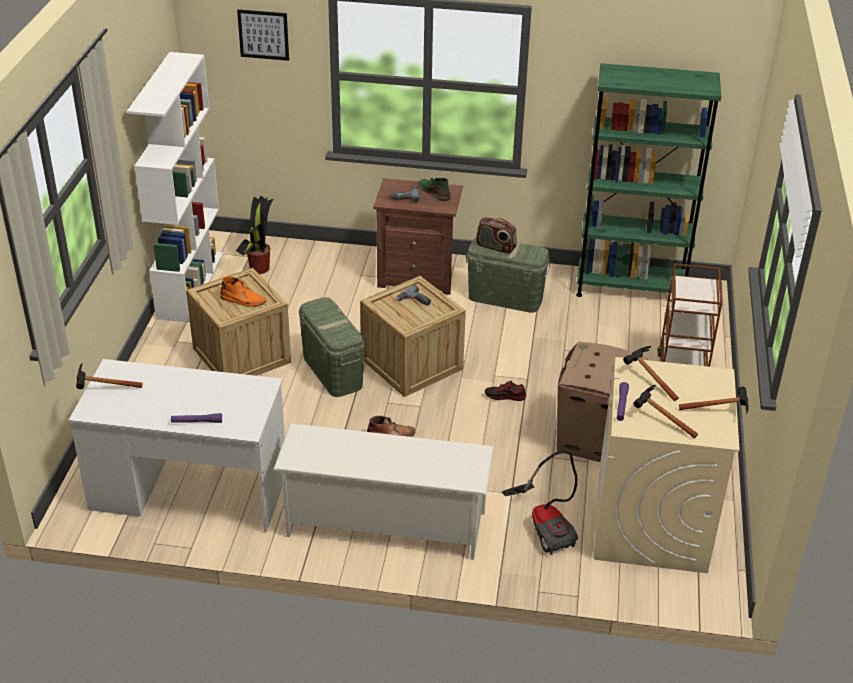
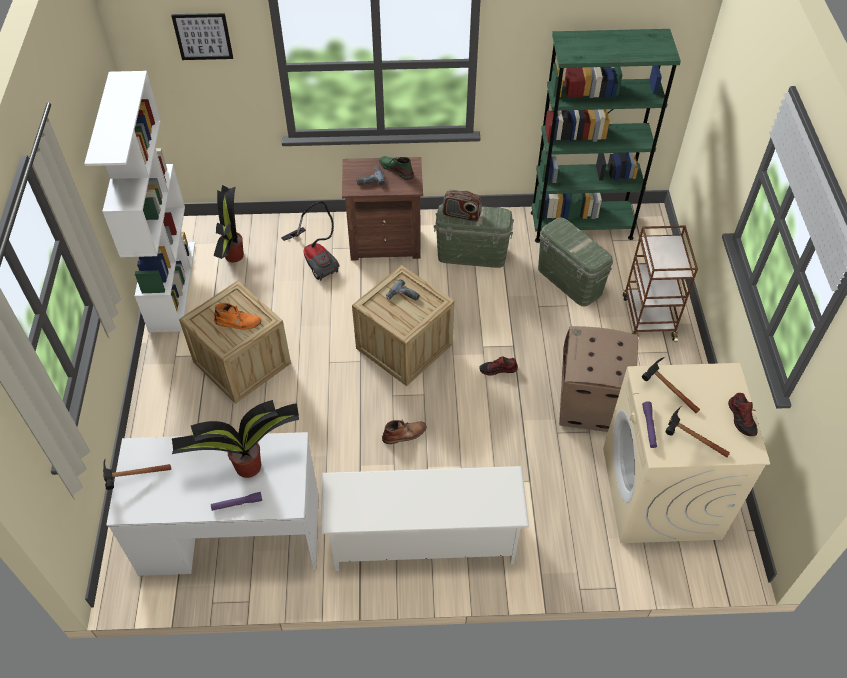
camera: 10 degrees left, 15 degrees up
green storage box [298,297,365,397] -> green storage box moved to [538,218,613,307]
vacuum cleaner [502,450,578,554] -> vacuum cleaner moved to [281,201,340,281]
hammer [679,387,749,414] -> shoe [728,393,758,436]
none -> potted plant [172,400,299,478]

